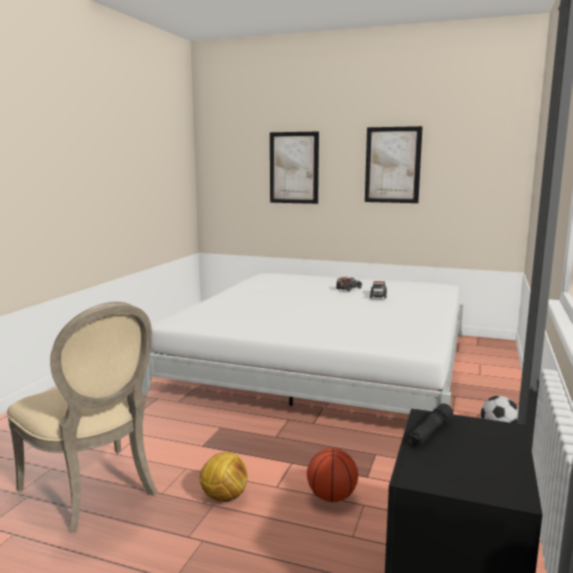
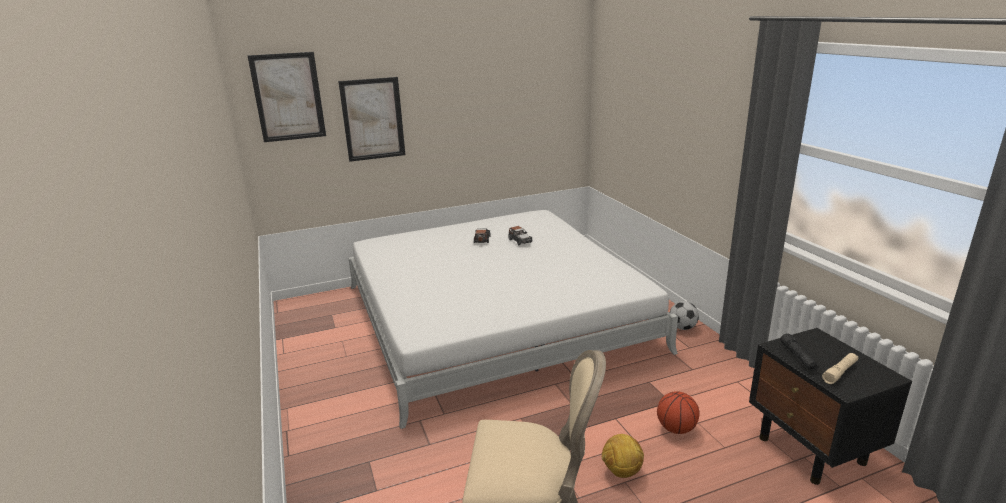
camera: 40 degrees left, 10 degrees up
picture [365,126,423,203] -> picture moved to [247,52,326,142]
none -> beige flashlight [822,353,858,384]

